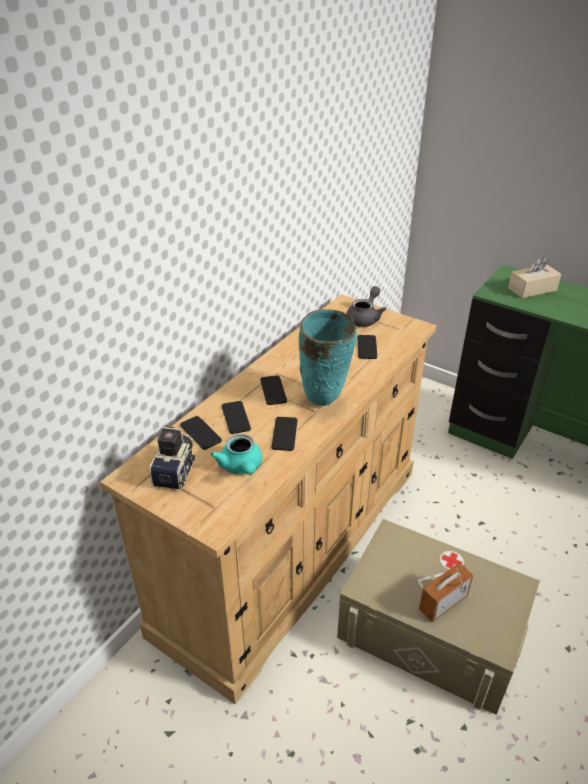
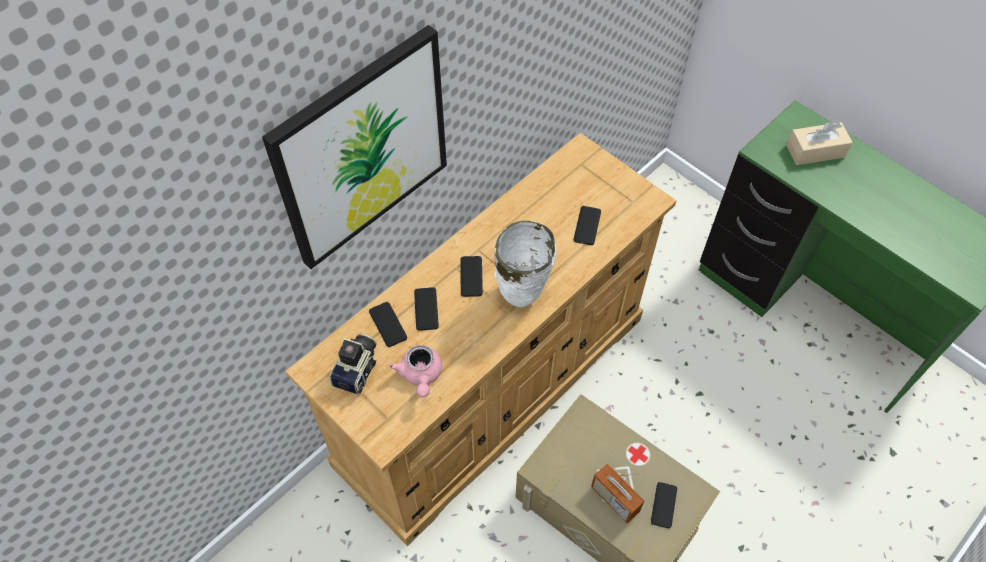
camera: 10 degrees right, 20 degrees up
turquoise teapot [210,434,262,475] -> pink teapot [390,345,442,398]
phone [271,417,297,451] -> phone moved to [651,482,677,528]
turquoise vase [298,310,357,406] -> white vase [494,221,556,307]
grey teapot [346,286,386,327] -> none
radio [419,562,473,622] -> radio turned 105 degrees counterclockwise [591,463,645,523]
none -> picture [262,25,447,269]

